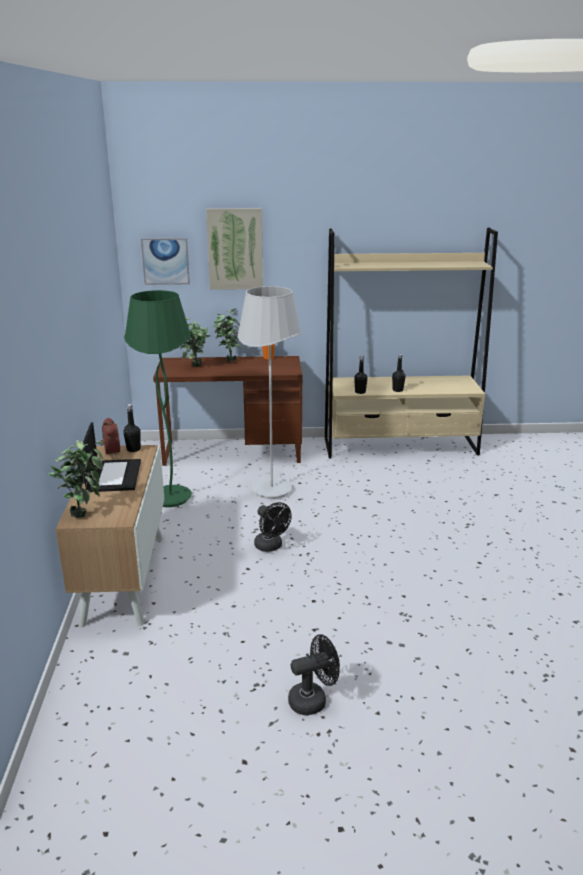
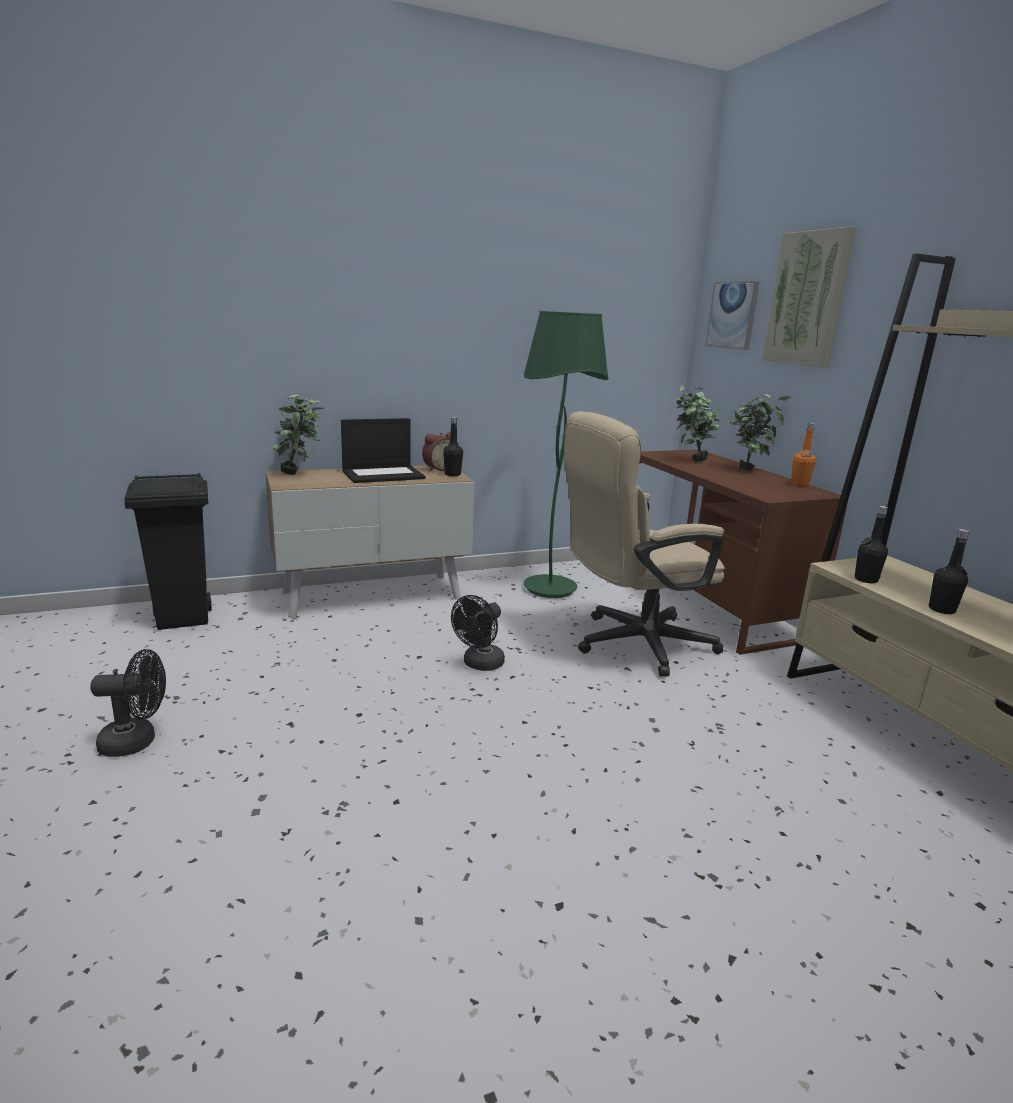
camera: 70 degrees right, 5 degrees down
white floor lamp [238,286,302,499] -> beige office chair [564,411,726,677]
black fan [288,634,340,715] -> black fan turned 60 degrees counterclockwise [90,649,166,757]
none -> black trash can [125,473,212,630]

